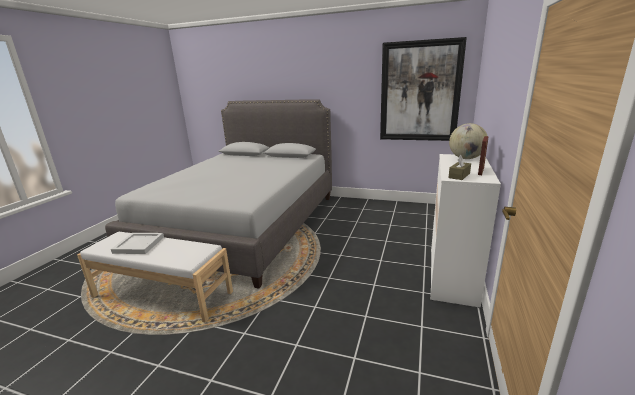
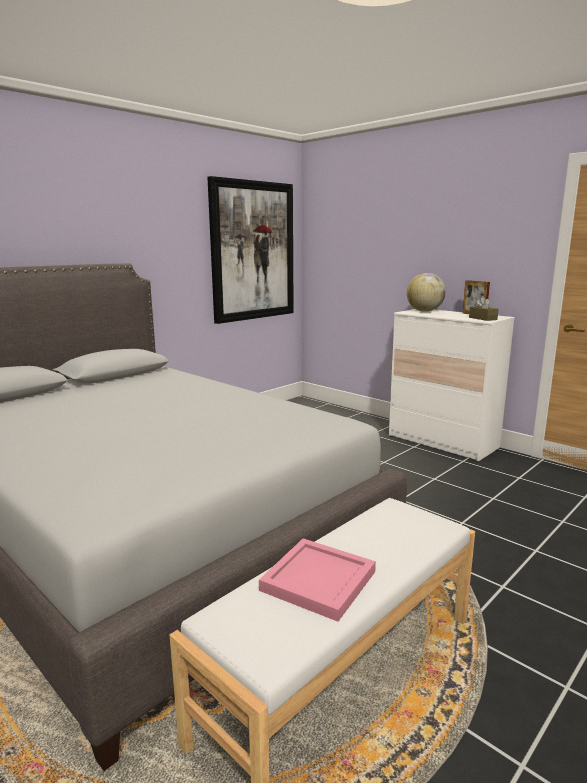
camera: 65 degrees left, 5 degrees down
white tray [111,233,164,254] -> pink tray [259,538,376,622]

